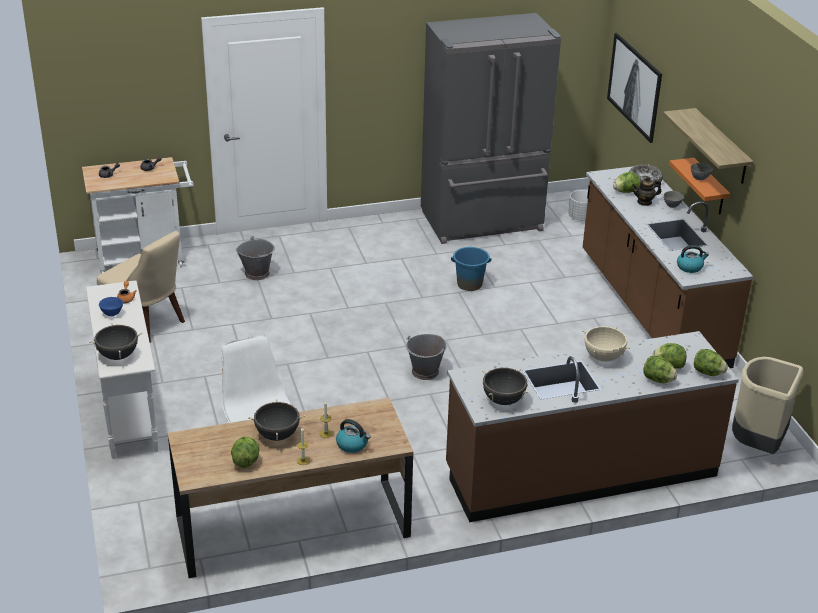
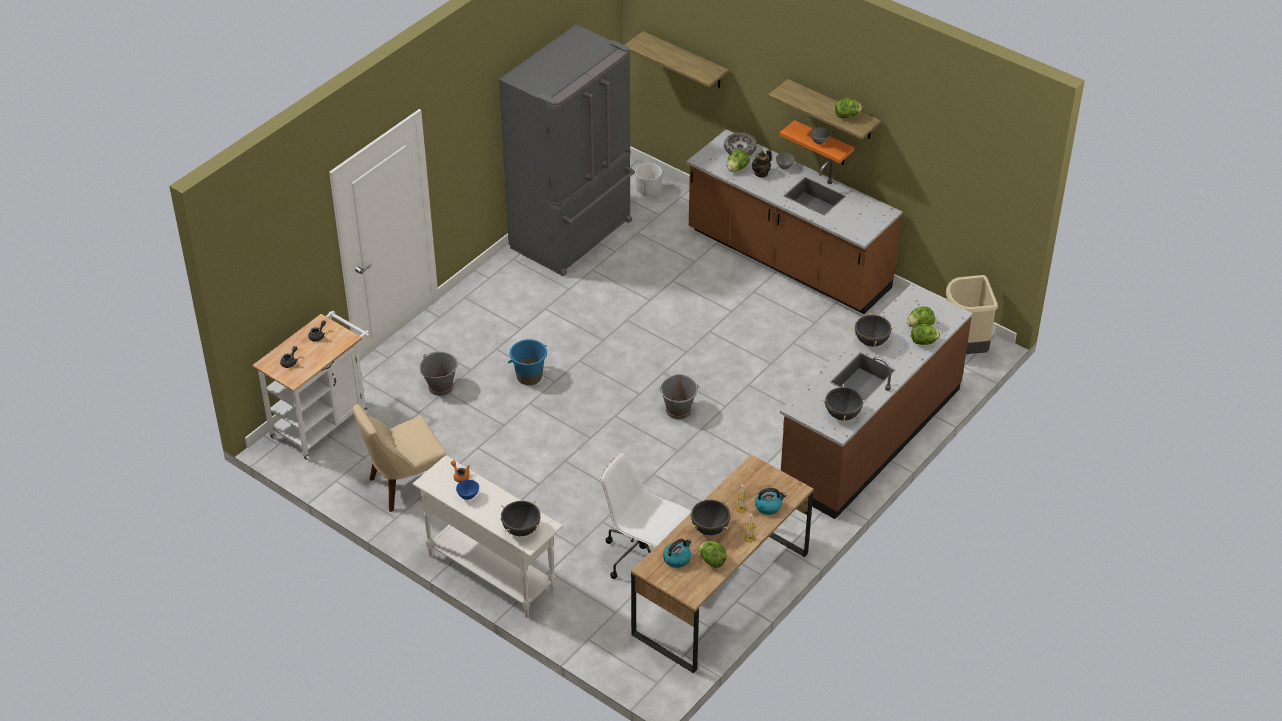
camera: 35 degrees left, 10 degrees up
beige chair [97,231,185,343] -> beige chair turned 150 degrees clockwise [353,404,447,512]
blue bucket [451,247,492,291] -> blue bucket moved to [508,339,547,385]
beige cooking pot [582,326,630,362] -> black cooking pot [851,312,896,347]
picture [607,33,662,143] -> shelf [625,31,729,88]
kettle [677,245,709,273] -> kettle moved to [663,539,692,568]
lettuce [694,349,728,376] -> lettuce moved to [835,98,862,118]

